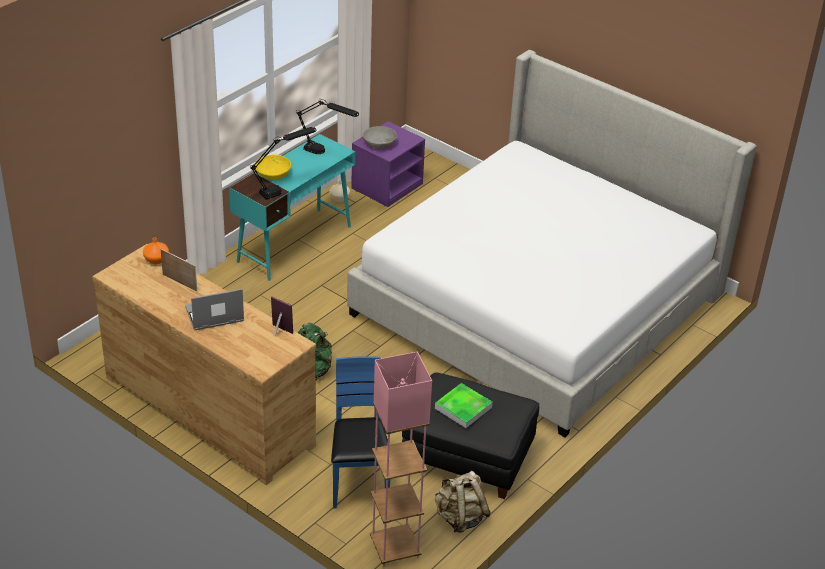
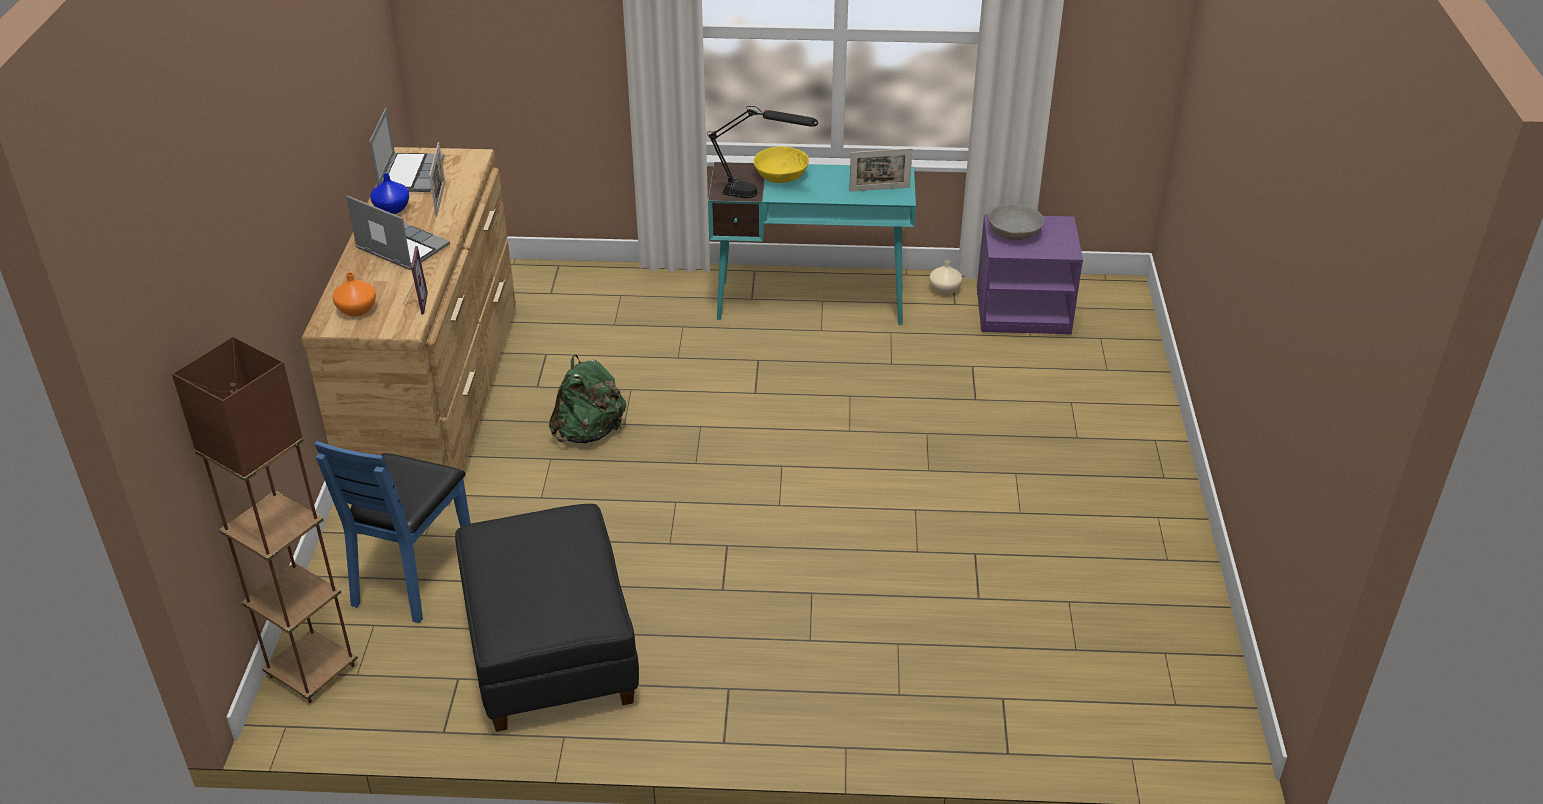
camera: 55 degrees right, 0 degrees up
orange vase [143,238,169,264] -> orange vase moved to [333,272,376,317]
black table lamp [296,99,359,154] -> picture frame [849,148,912,192]
blue chair [331,356,390,508] -> blue chair turned 150 degrees clockwise [315,441,471,623]
bed [347,50,757,437] -> none
pink floor lamp [370,351,432,566] -> brown floor lamp [172,336,358,703]
tray [435,383,492,428] -> none
beige backpack [435,471,491,533] -> none
none -> laptop [369,107,445,192]
none -> blue vase [370,173,409,214]

